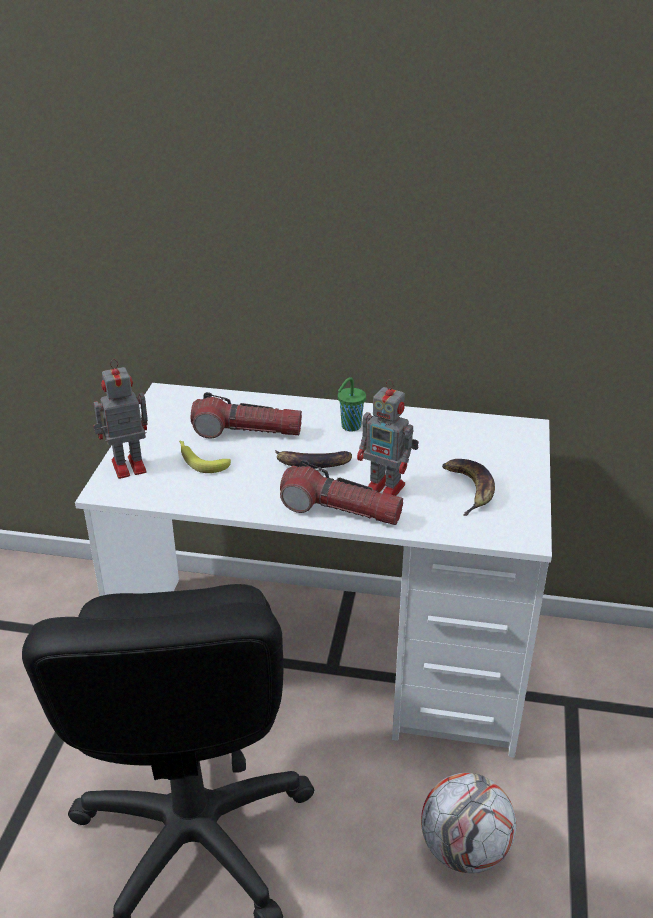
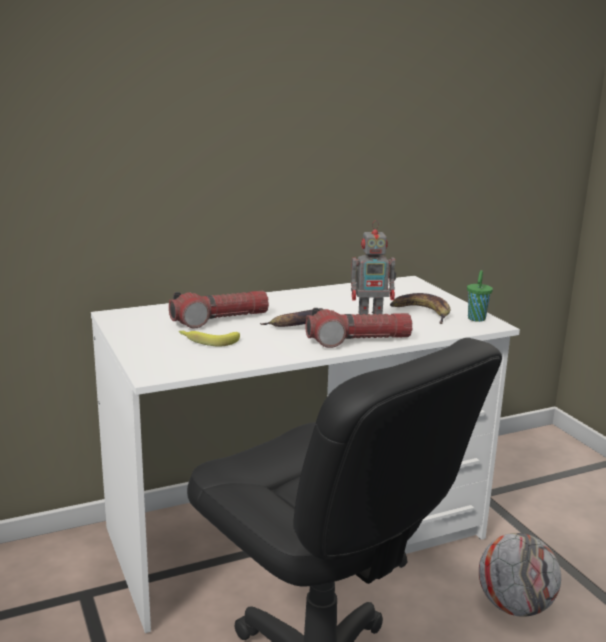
camera: 35 degrees left, 15 degrees down
toy robot [94,359,148,479] -> none
green cup [338,377,366,432] -> green cup moved to [467,270,493,322]

